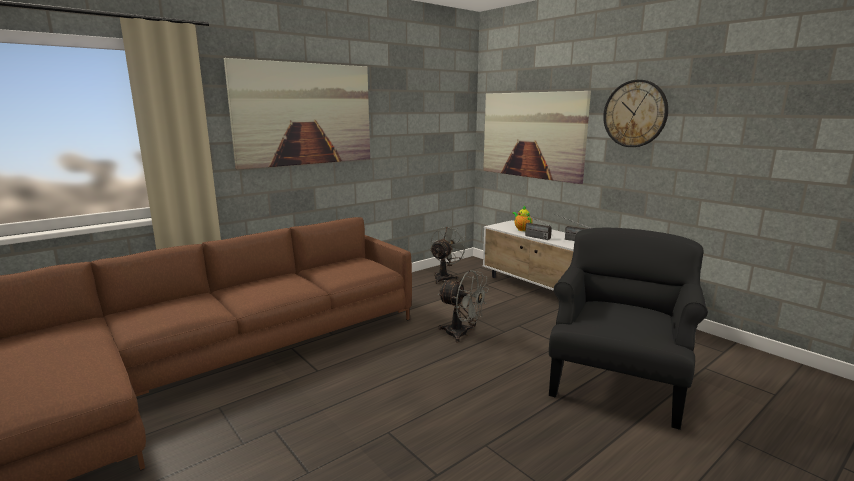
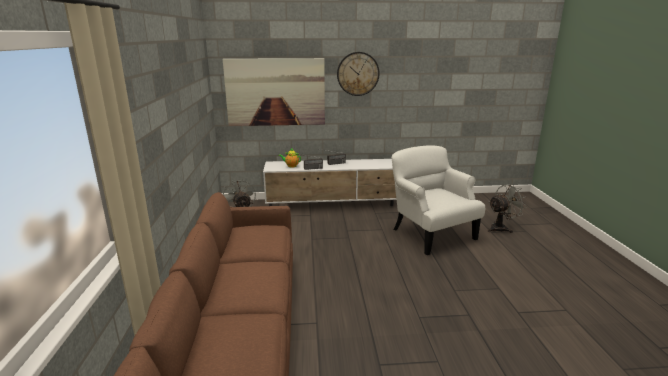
camera: 55 degrees left, 5 degrees up
picture [224,58,370,170] -> none
grey fan [438,270,489,343] -> grey fan moved to [488,184,527,233]
black armchair [549,228,708,430] -> white armchair [392,145,485,255]

